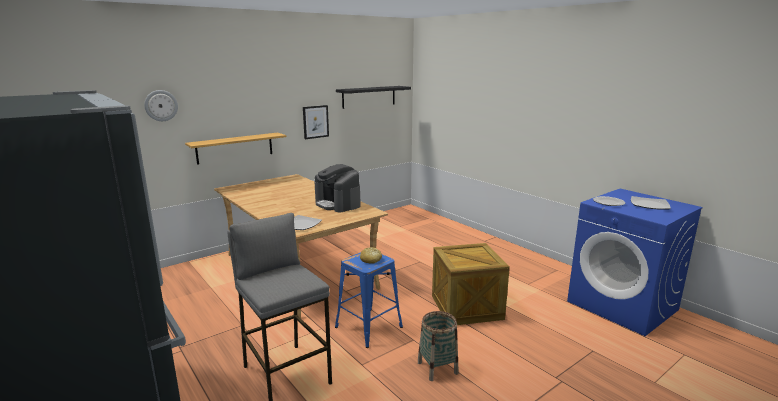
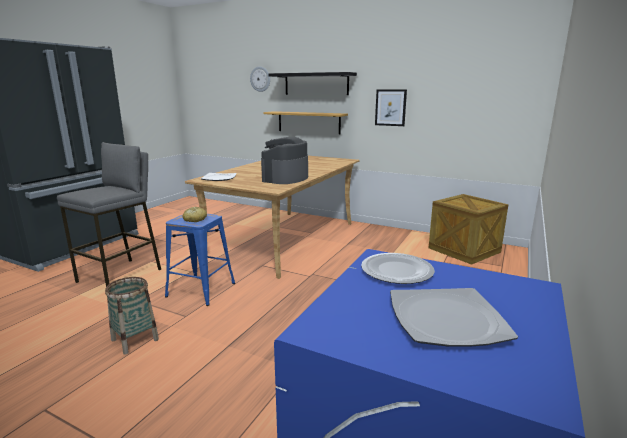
camera: 65 degrees right, 0 degrees up
black shelf [336,86,411,109] -> black shelf moved to [269,72,357,95]
crate [432,243,510,325] -> crate moved to [428,194,509,265]

